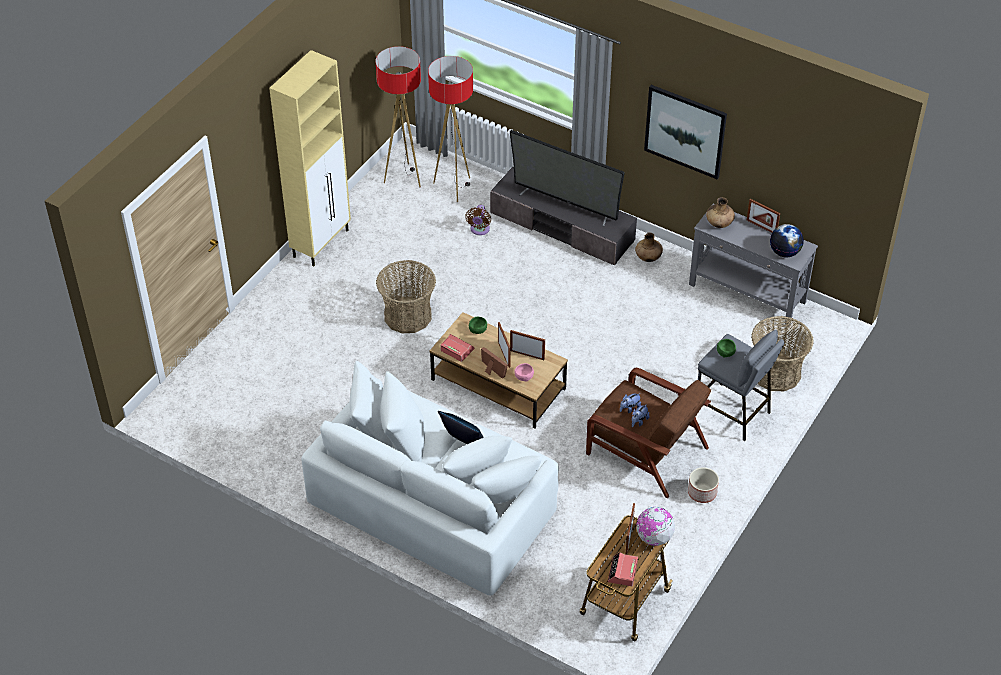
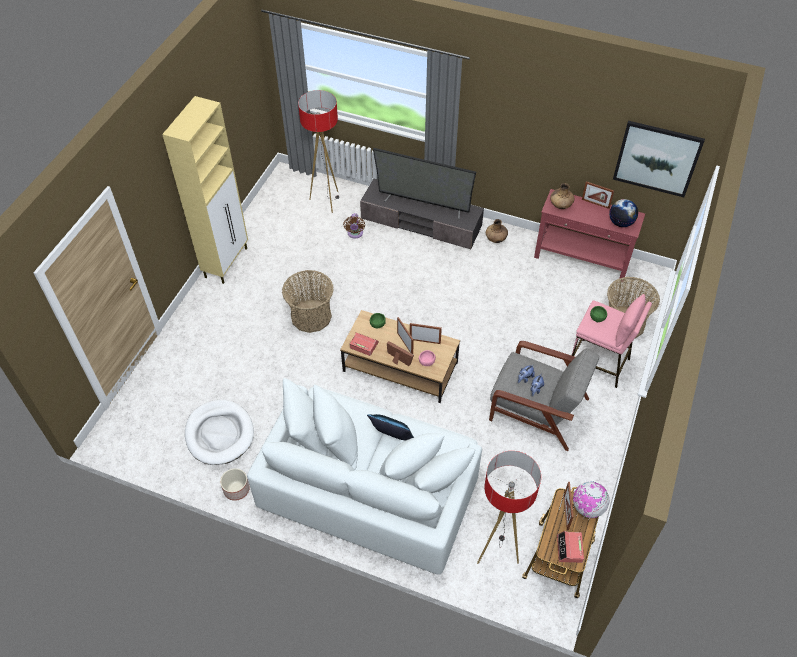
camera: 10 degrees left, 5 degrees up
floor lamp [376,46,421,187] -> floor lamp moved to [477,451,541,564]
brown armchair [586,368,711,498] -> grey armchair [489,341,599,451]
picture [644,85,727,179] -> picture moved to [613,121,705,197]
planter [688,467,719,503] -> planter moved to [220,468,250,501]
grey console table [689,204,818,326] -> red console table [534,189,645,282]
grey stool [698,330,785,441] -> pink stool [572,294,652,388]
none -> white dog bed [185,400,254,465]

